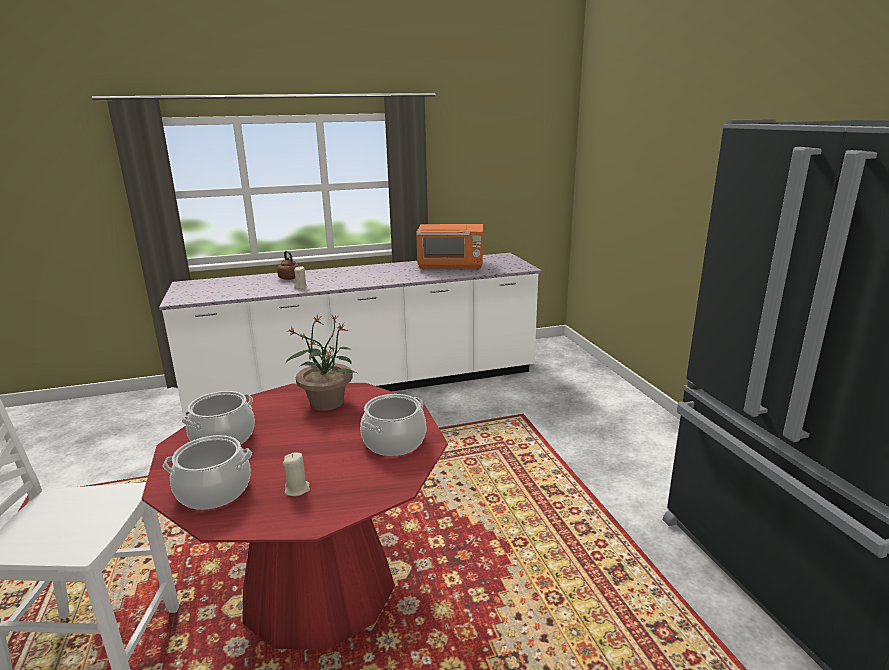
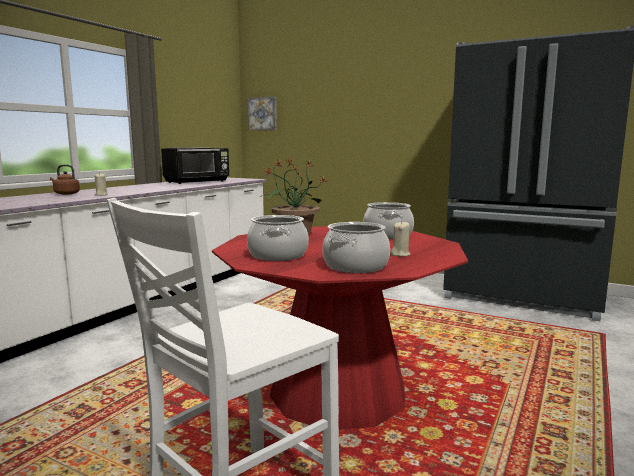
camera: 45 degrees left, 10 degrees down
orange microwave [416,224,483,270] -> black microwave [161,147,229,184]
none -> picture [248,97,277,131]

